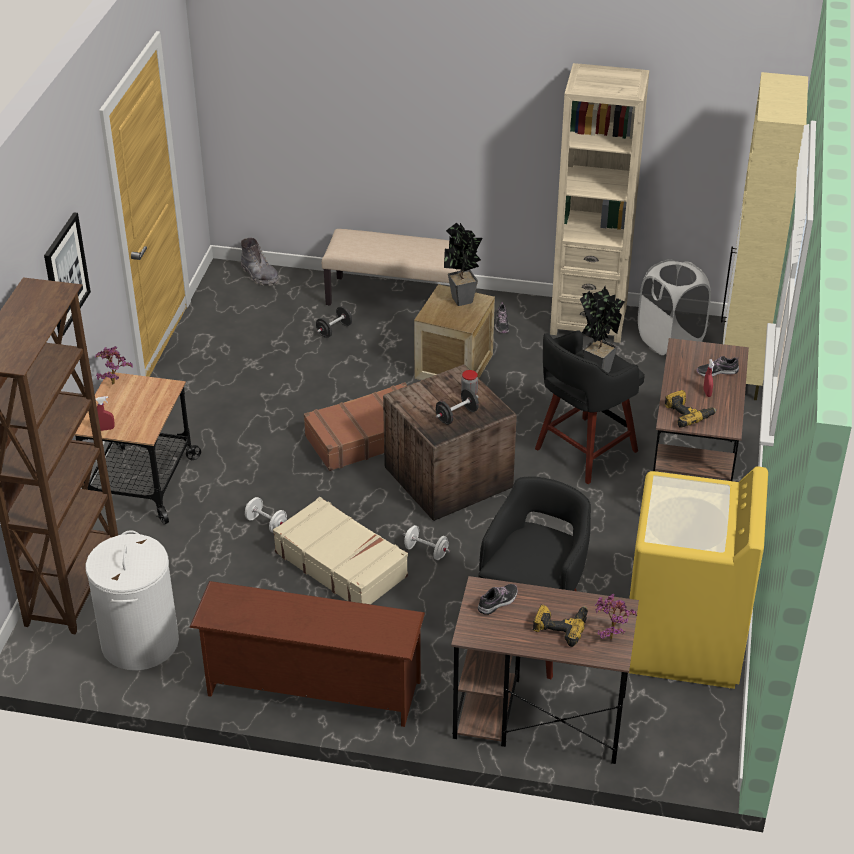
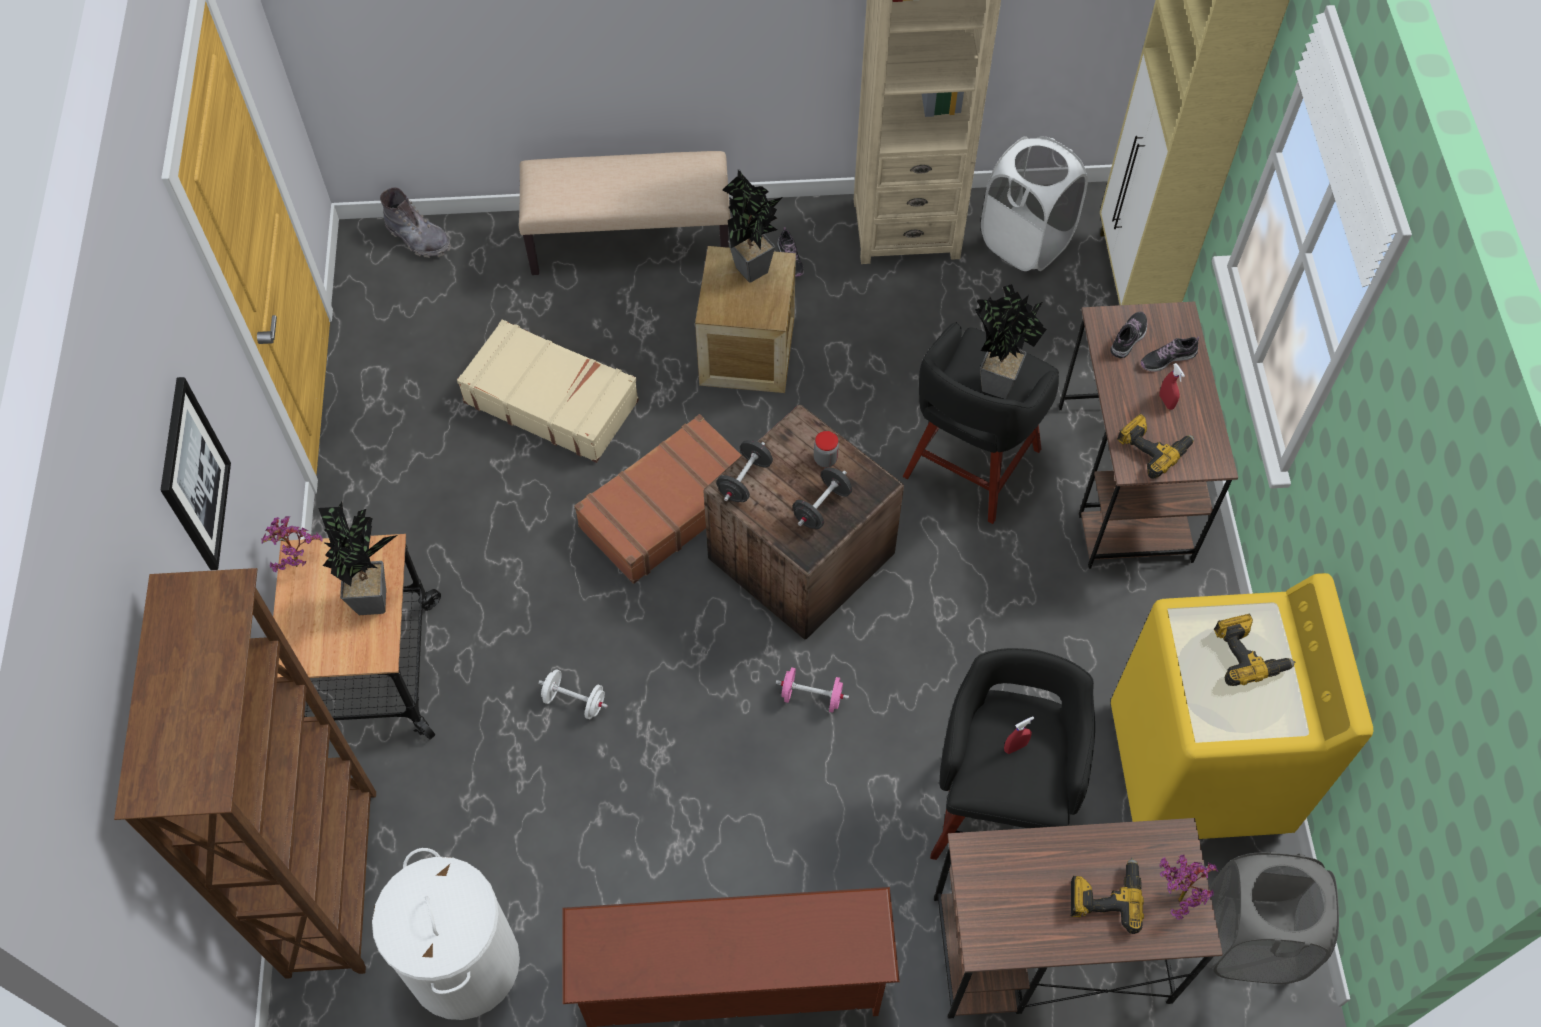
camera: 15 degrees left, 20 degrees up
red spray bottle [96,396,115,431] -> red spray bottle moved to [1004,717,1034,754]
beige suitcase [273,497,408,604] -> beige suitcase moved to [457,319,639,463]
black dumbbell [316,306,352,338] -> black dumbbell moved to [716,440,773,502]
white dumbbell [403,525,450,560] -> pink dumbbell [776,668,849,713]
shoe [478,584,518,615] -> shoe moved to [1111,312,1147,358]
none -> potted plant [318,502,398,615]
none -> grey laundry basket [1207,852,1339,984]
none -> power drill [1214,613,1295,686]

